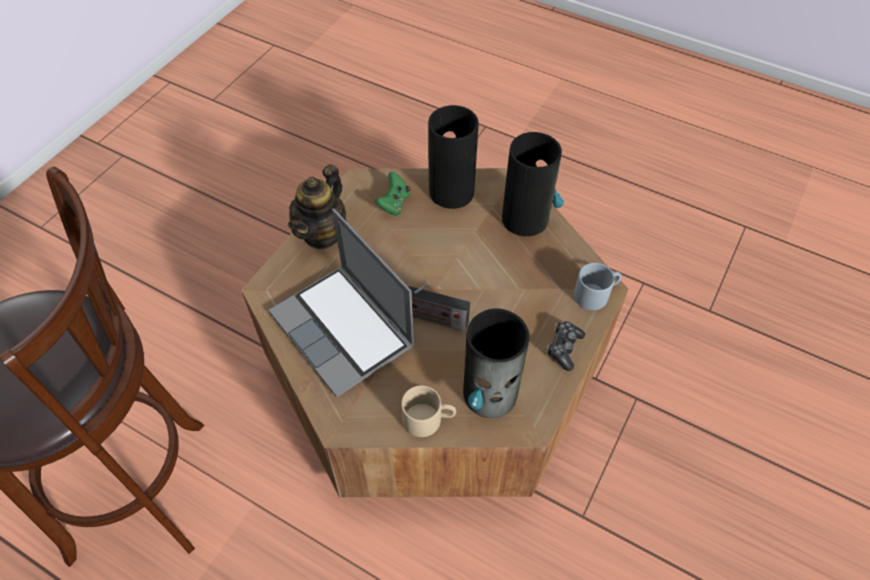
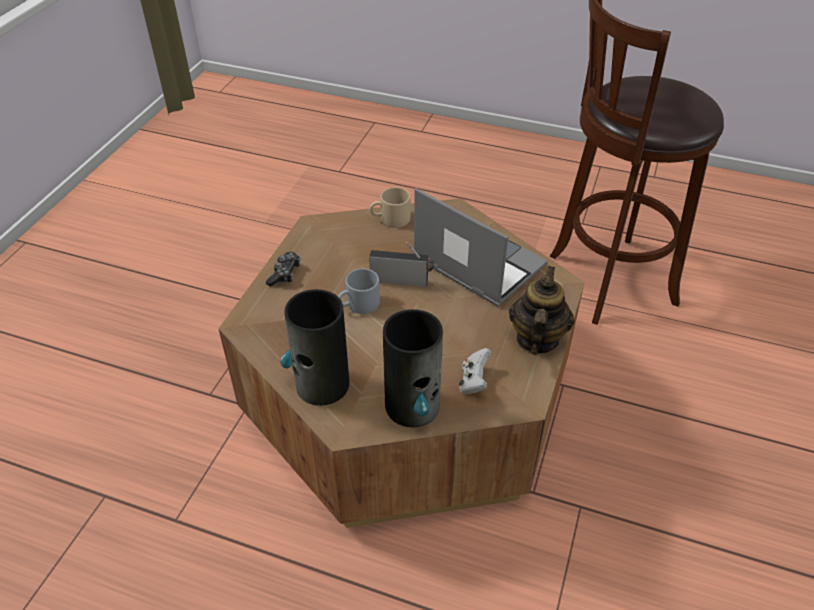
camera: 170 degrees right, 10 degrees down
green game controller [375,172,410,216] -> white game controller [459,348,491,394]
vase [463,308,530,418] -> none
grey mug [574,263,622,310] -> grey mug moved to [338,268,380,314]

